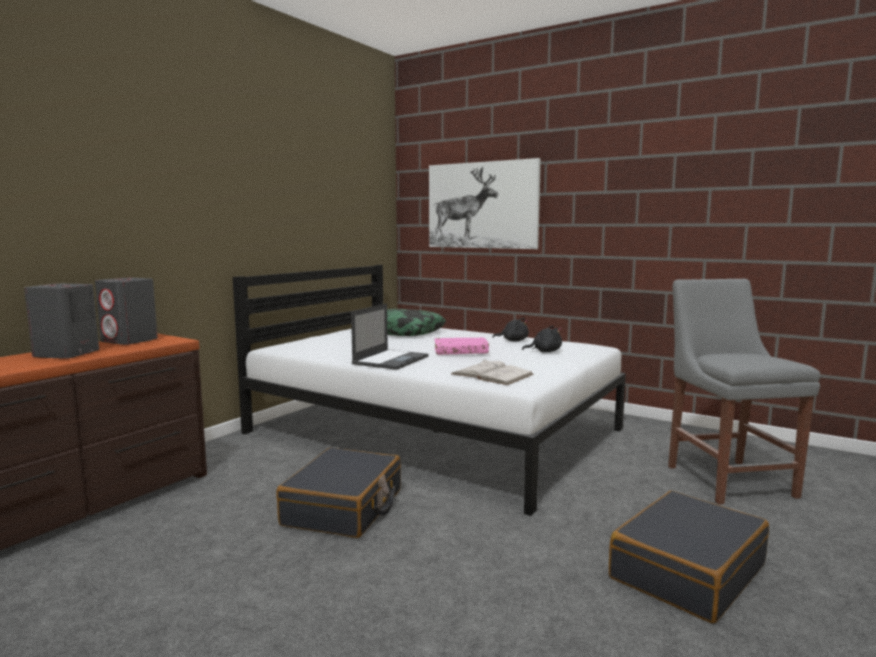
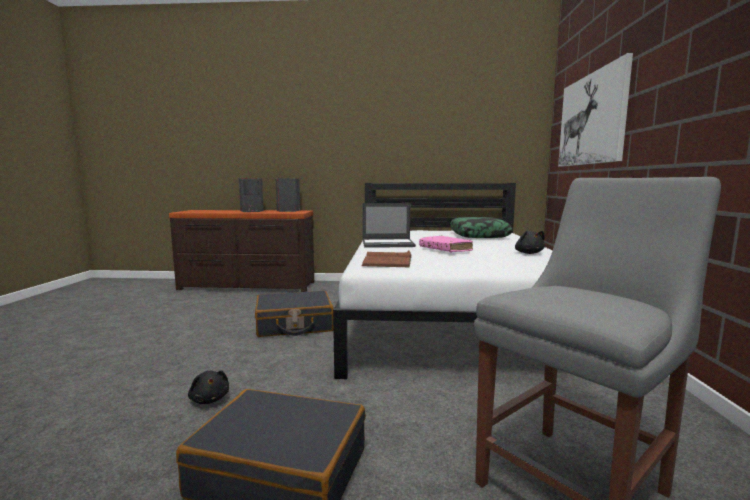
camera: 60 degrees right, 0 degrees up
white book [451,359,534,385] -> brown book [362,251,412,267]
black plush toy [522,326,562,352] -> black plush toy moved to [188,370,229,404]

